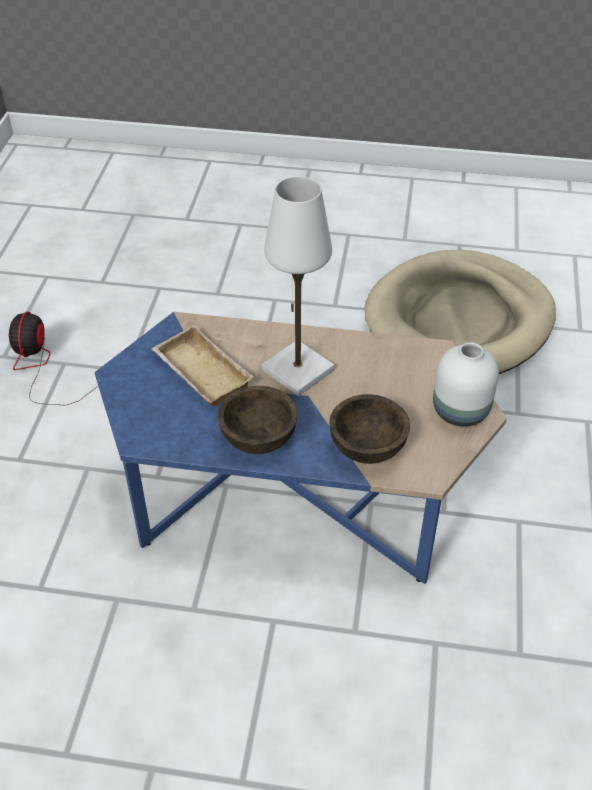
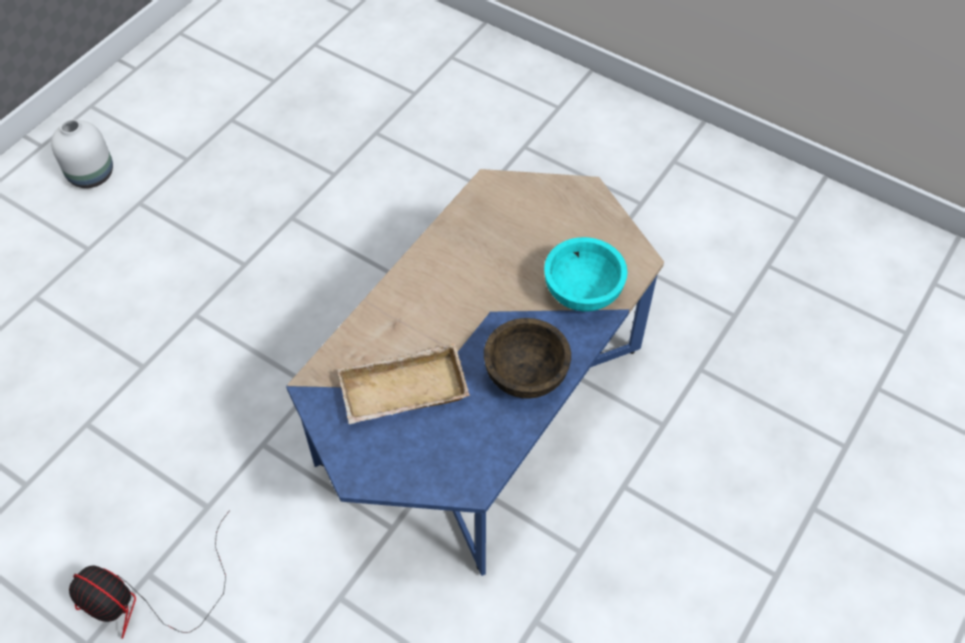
camera: 65 degrees left, 10 degrees up
white table lamp [262,176,334,396] -> none
brown bowl [329,394,410,464] -> turquoise bowl [544,237,628,312]
beige dog bed [364,249,556,374] -> none
white vase [433,342,499,427] -> white vase moved to [51,119,113,188]

